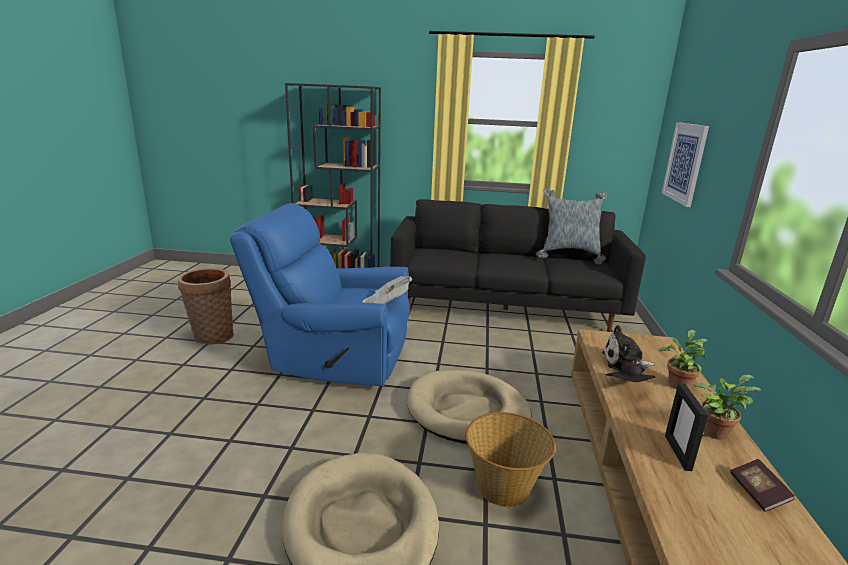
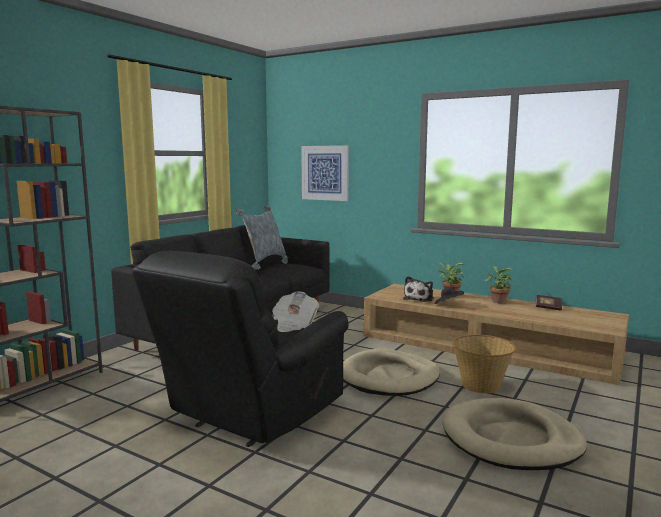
camera: 65 degrees left, 10 degrees down
basket [177,268,234,345] -> none
blue armchair [230,203,409,386] -> black armchair [132,251,348,447]
picture frame [665,383,708,471] -> none

